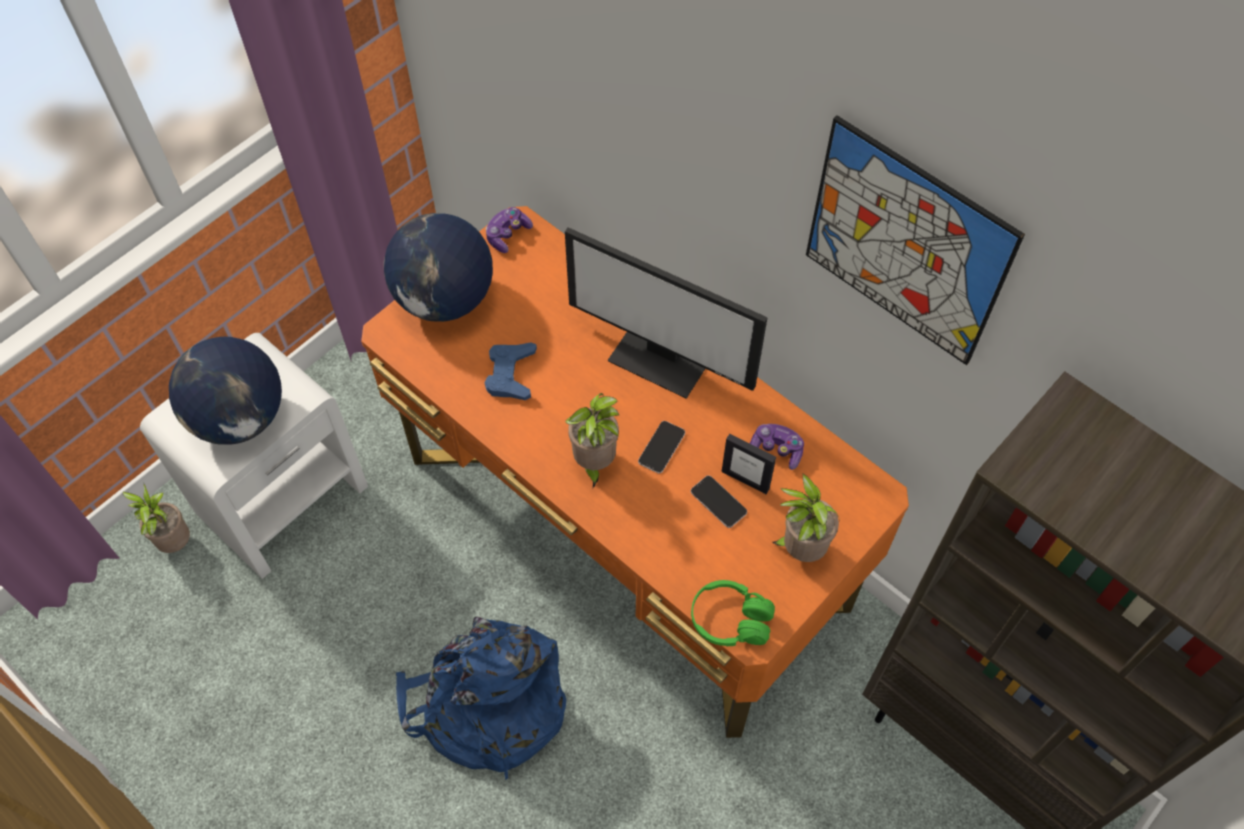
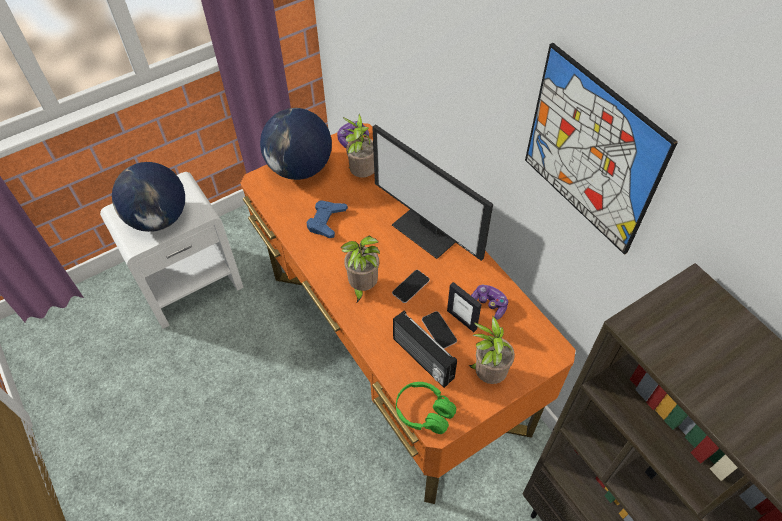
camera: 15 degrees right, 5 degrees down
potted plant [123,484,190,553] -> potted plant moved to [343,114,374,178]
blue backpack [396,617,566,780] -> none
none -> radio [393,311,457,388]

